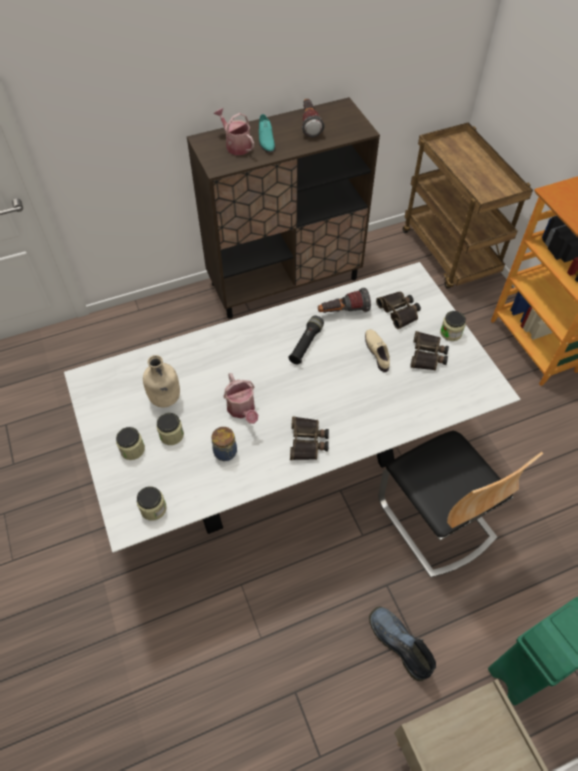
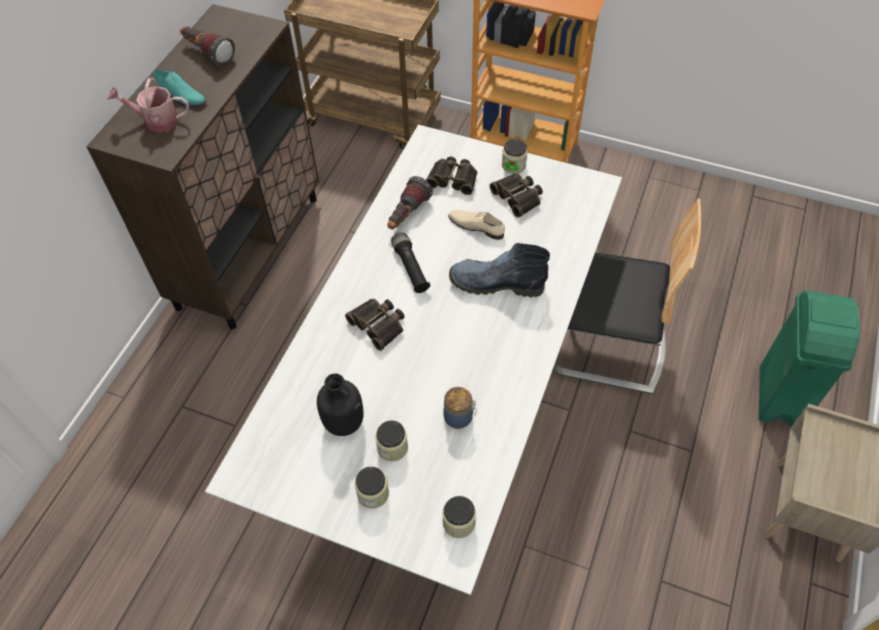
camera: 45 degrees left, 0 degrees up
beige bottle [143,355,180,408] -> black bottle [317,373,364,436]
watering can [223,373,258,424] -> none
binoculars [290,416,329,460] -> binoculars moved to [345,299,405,351]
boot [369,606,436,681] -> boot moved to [449,243,550,297]

